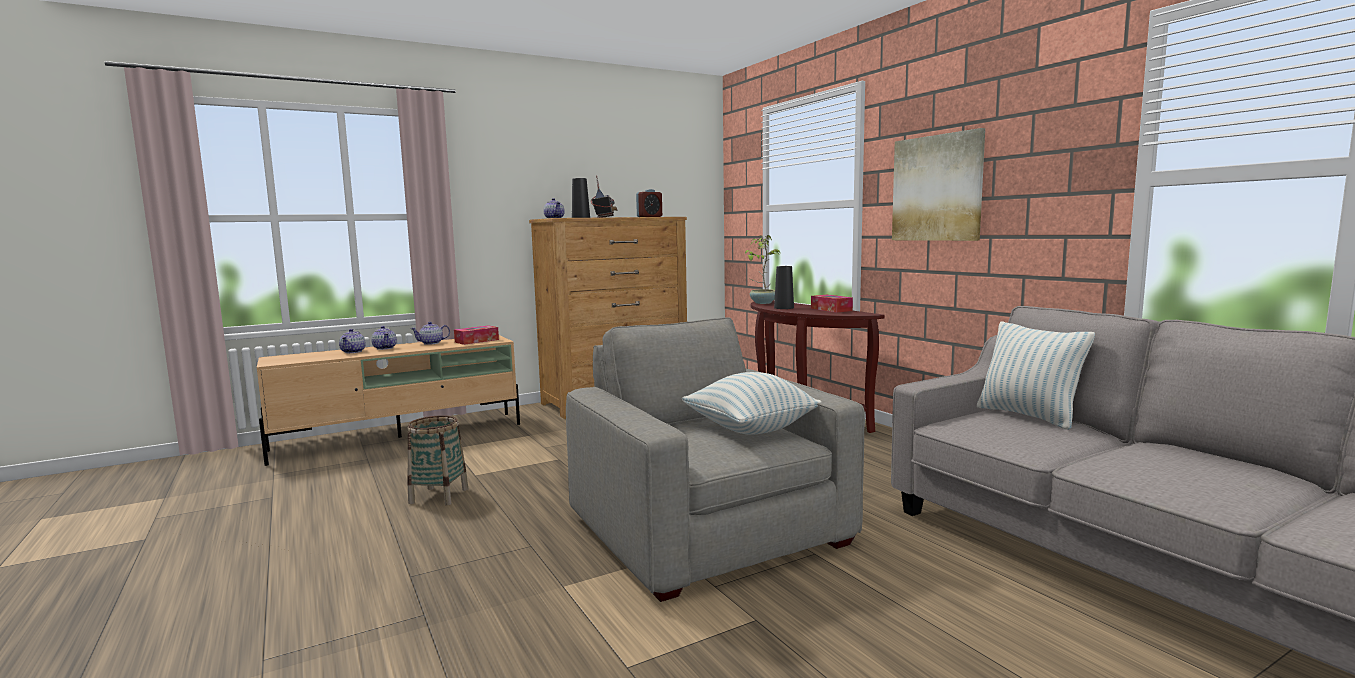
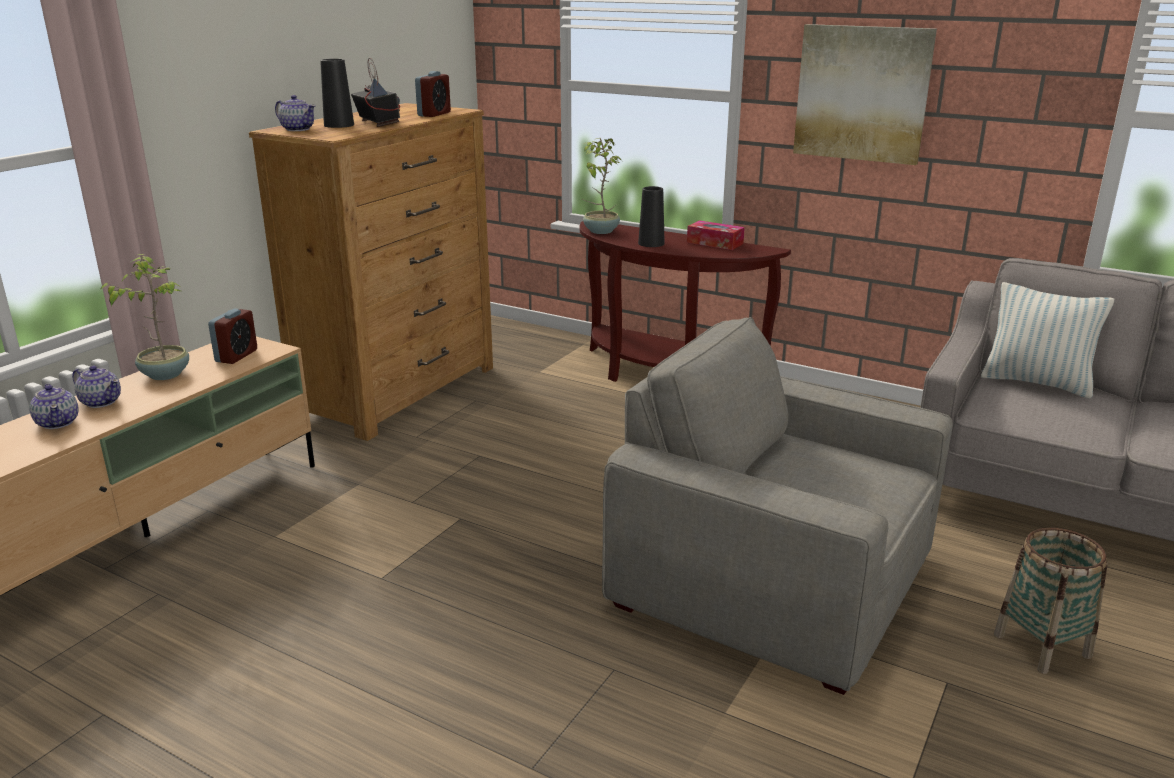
camera: 30 degrees left, 15 degrees up
basket [408,415,468,506] -> basket moved to [994,528,1108,674]
teapot [411,322,450,345] -> potted plant [100,254,189,380]
tissue box [454,325,499,345] -> alarm clock [208,308,257,364]
pillow [681,372,822,435] -> none

